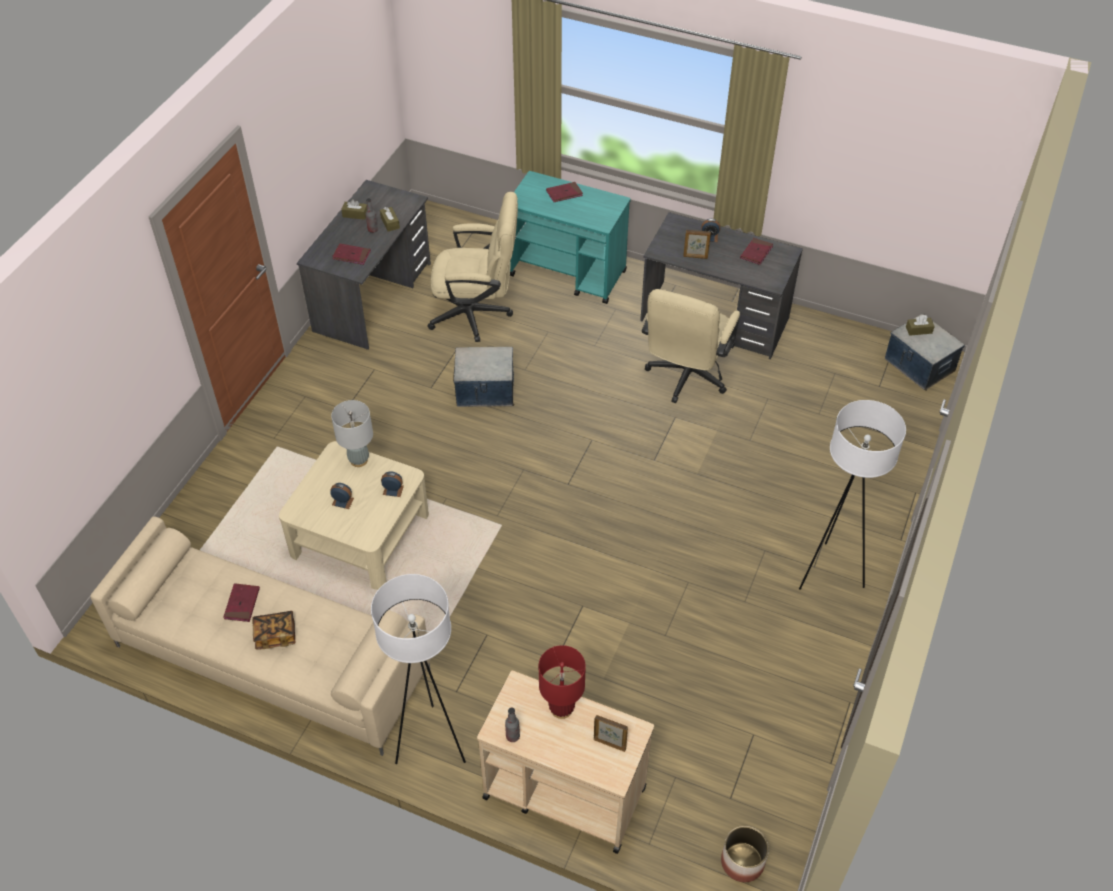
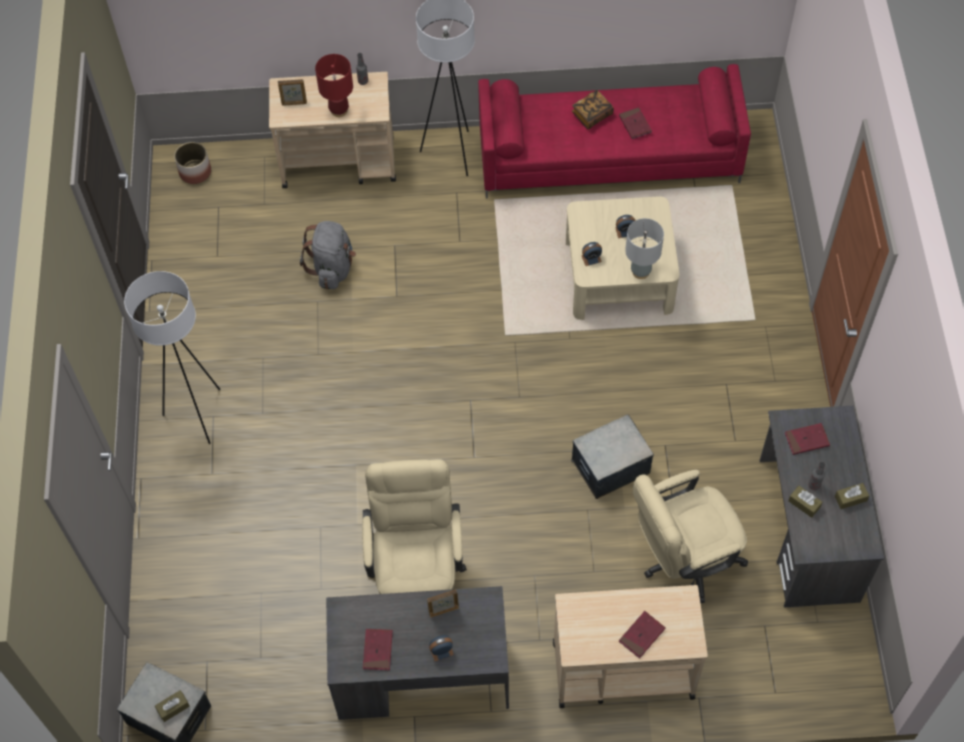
camera: 155 degrees right, 10 degrees up
beige sofa [90,517,431,756] -> red sofa [478,64,751,199]
turquoise cart [510,171,631,304] -> beige cart [553,585,708,708]
none -> grey backpack [300,221,356,289]

